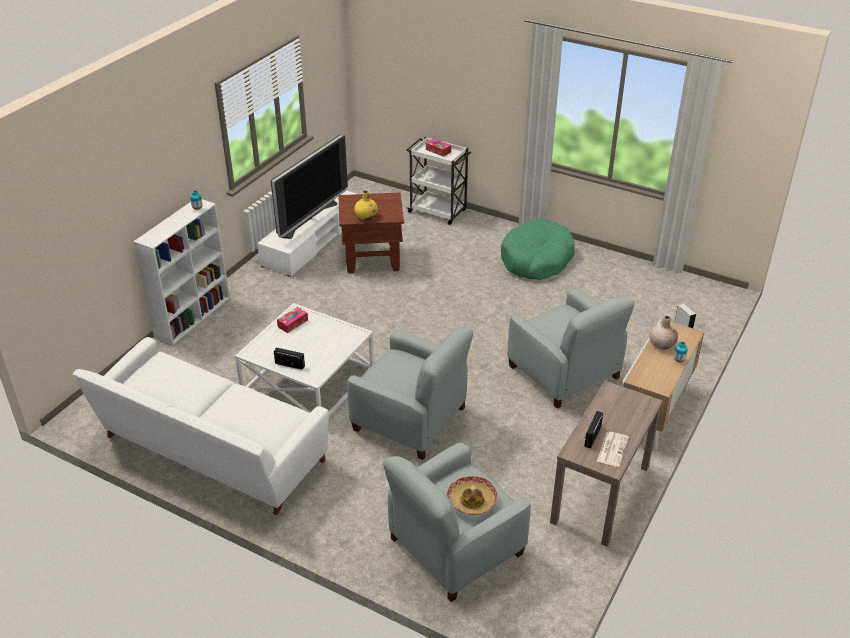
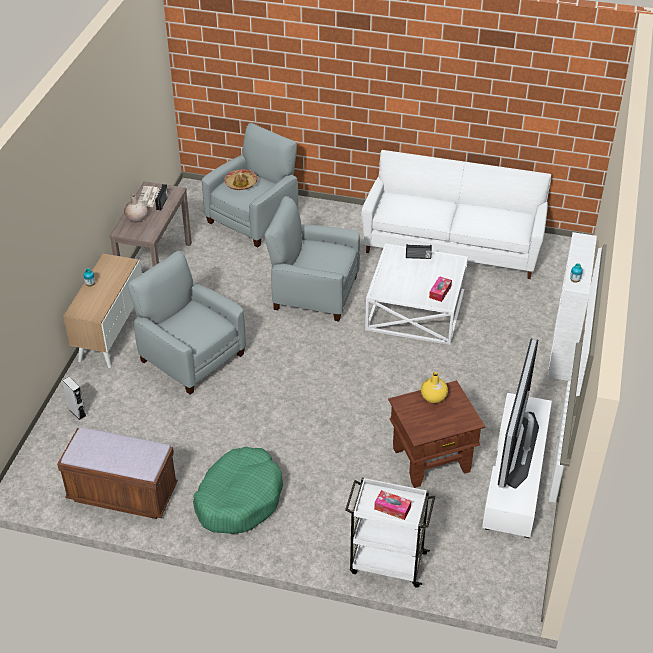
camera: 165 degrees right, 5 degrees up
beige vase [649,316,678,350] -> beige vase moved to [124,194,148,222]
none -> brown bench [57,427,178,519]

